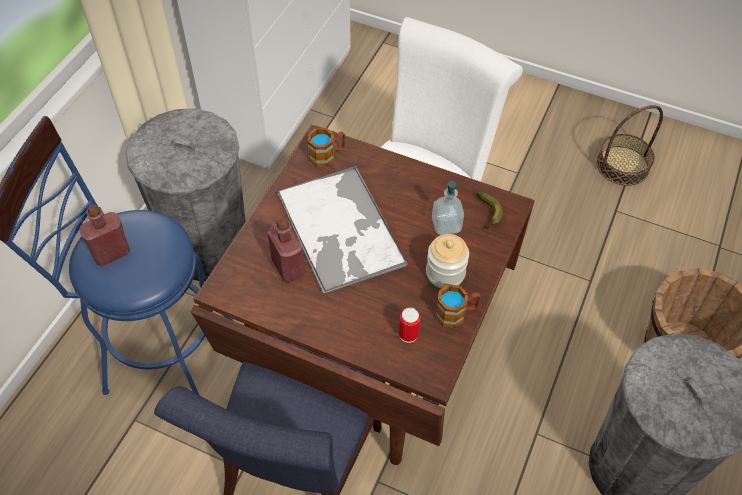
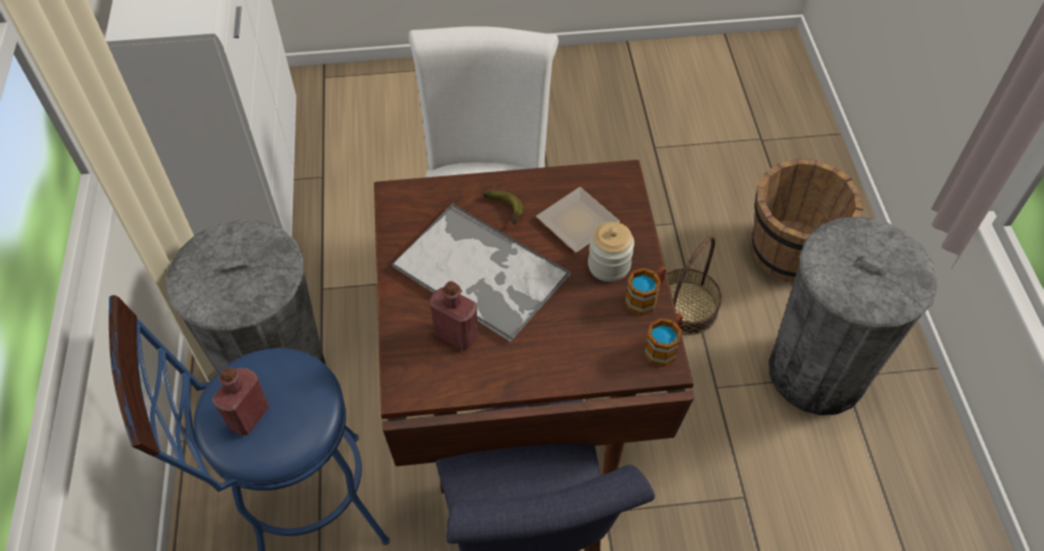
camera: 30 degrees left, 0 degrees up
mug [308,128,346,167] -> mug moved to [644,313,682,367]
can [399,308,420,343] -> none
soap dispenser [432,181,464,235] -> plate [536,187,620,253]
banana [476,192,504,230] -> banana moved to [483,190,524,225]
basket [596,105,663,186] -> basket moved to [667,236,722,335]

